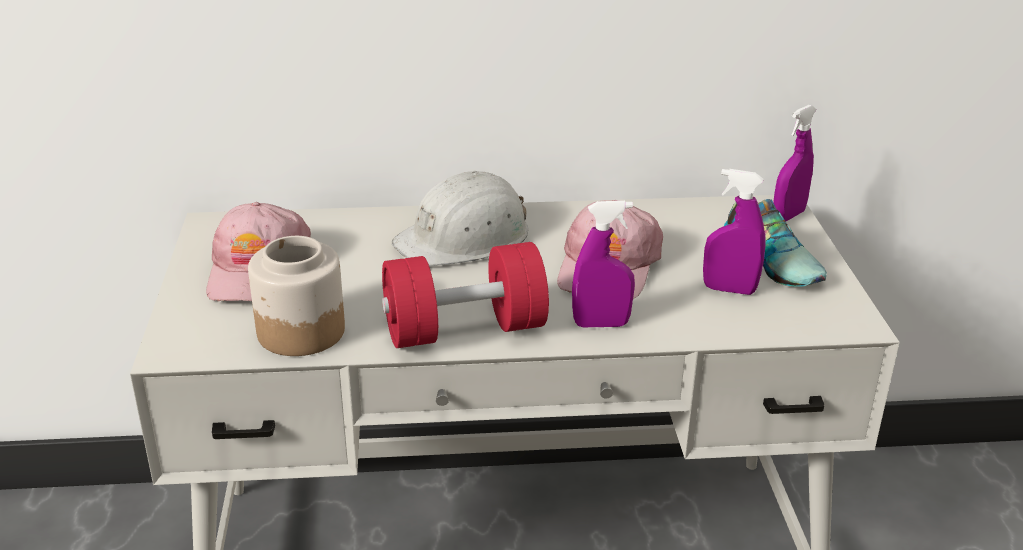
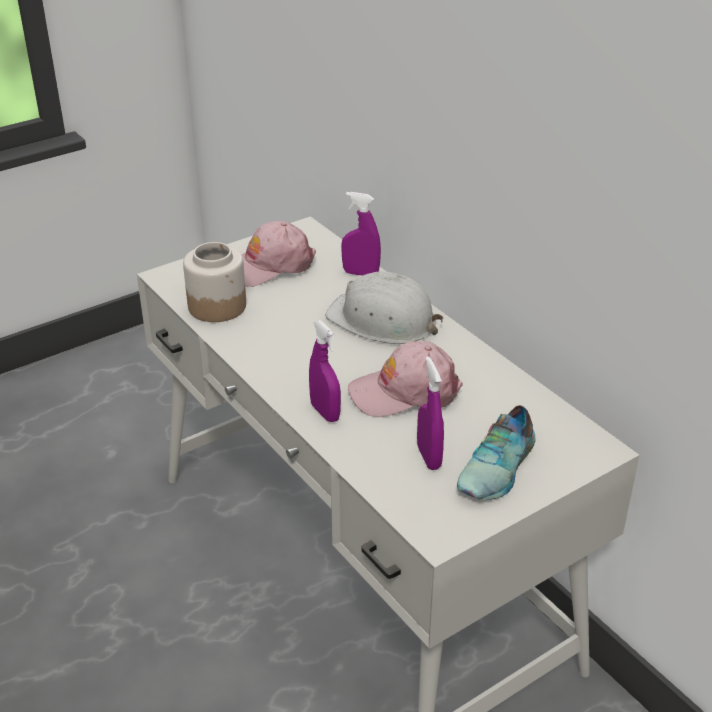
camera: 60 degrees right, 5 degrees up
red dumbbell [382,242,549,348] -> none
purple spray bottle [773,105,817,222] -> purple spray bottle moved to [341,192,381,276]

